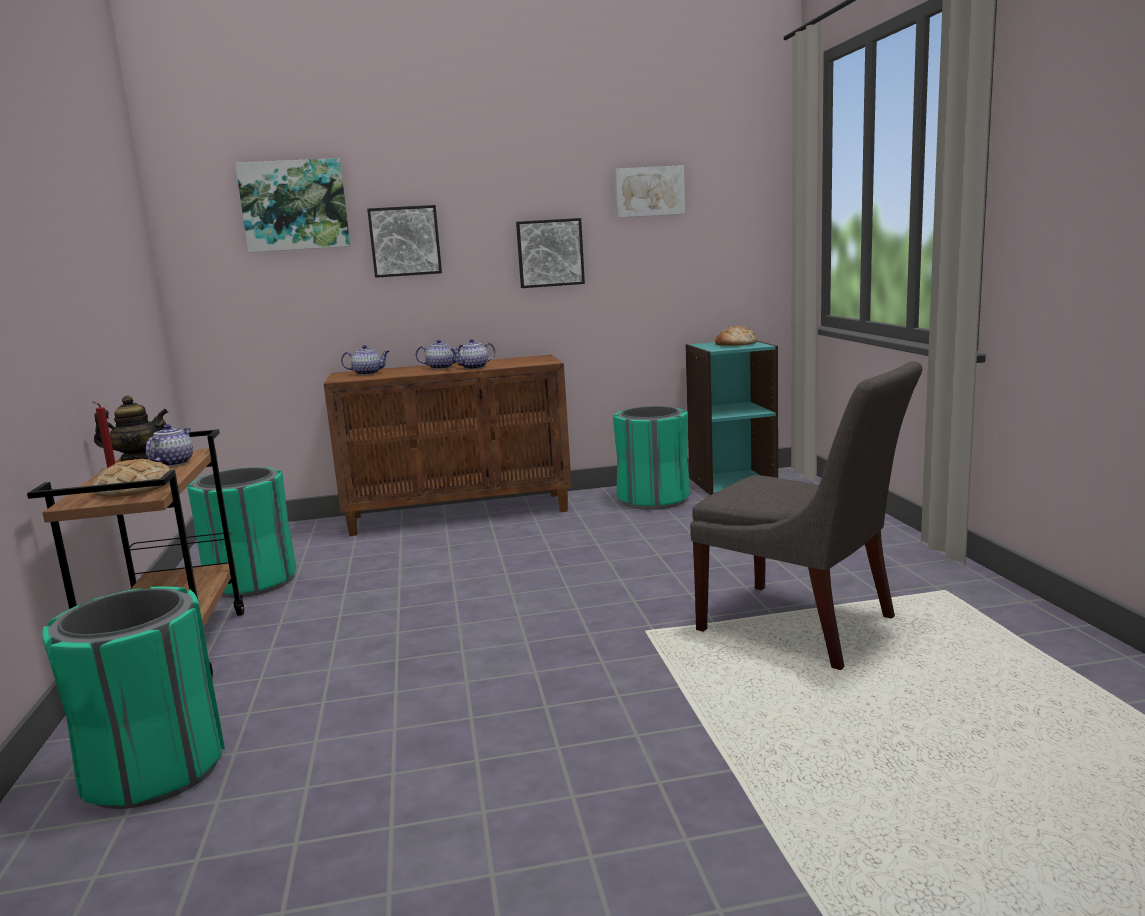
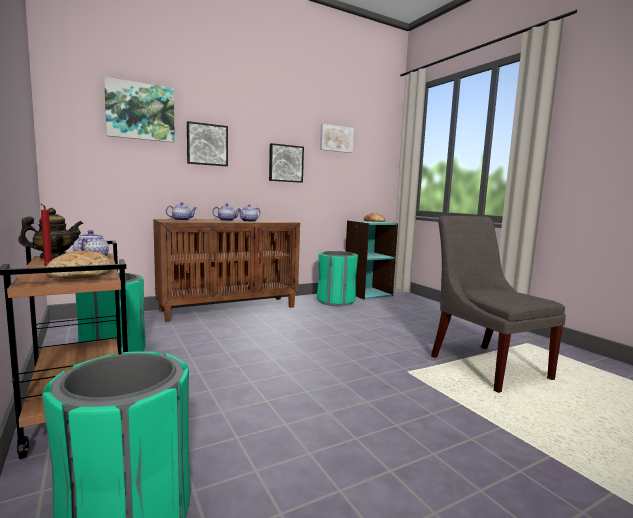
camera: 20 degrees left, 5 degrees down
grey chair [690,361,922,670] -> grey chair turned 135 degrees counterclockwise [431,216,566,393]

